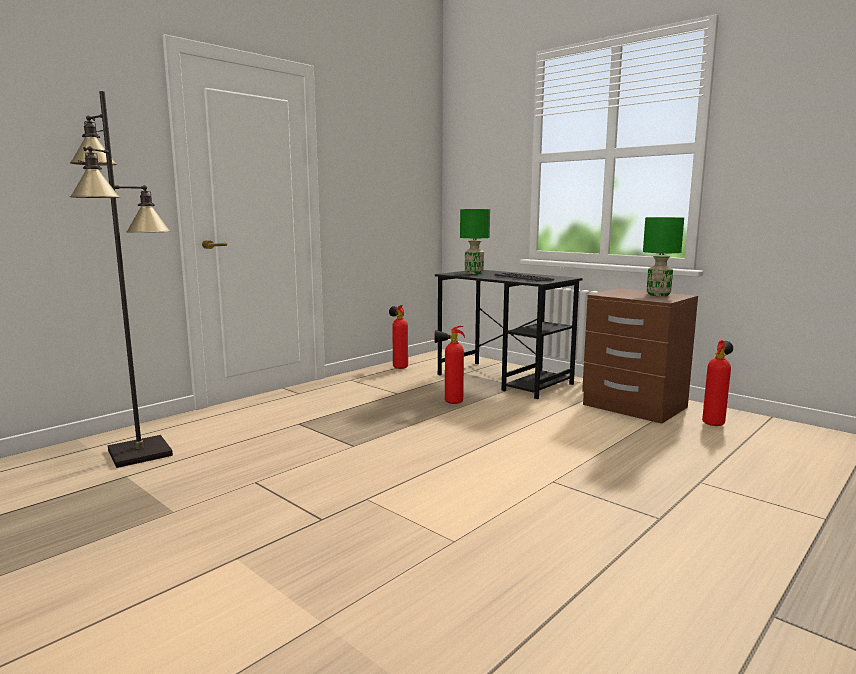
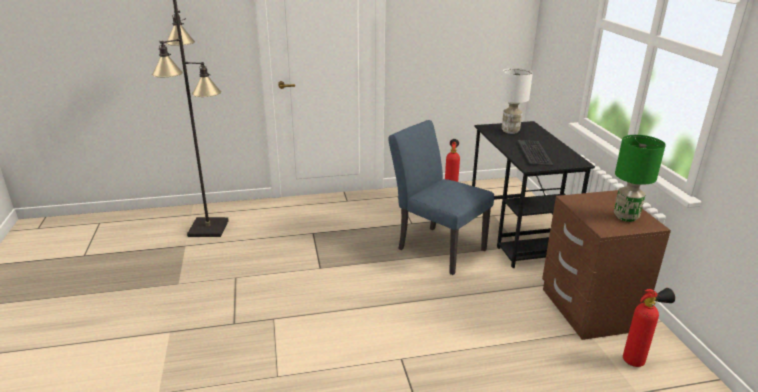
camera: 35 degrees right, 15 degrees up
fire extinguisher [434,326,465,404] -> blue chair [388,120,494,275]
green table lamp [460,209,490,274] -> white table lamp [500,68,533,134]

